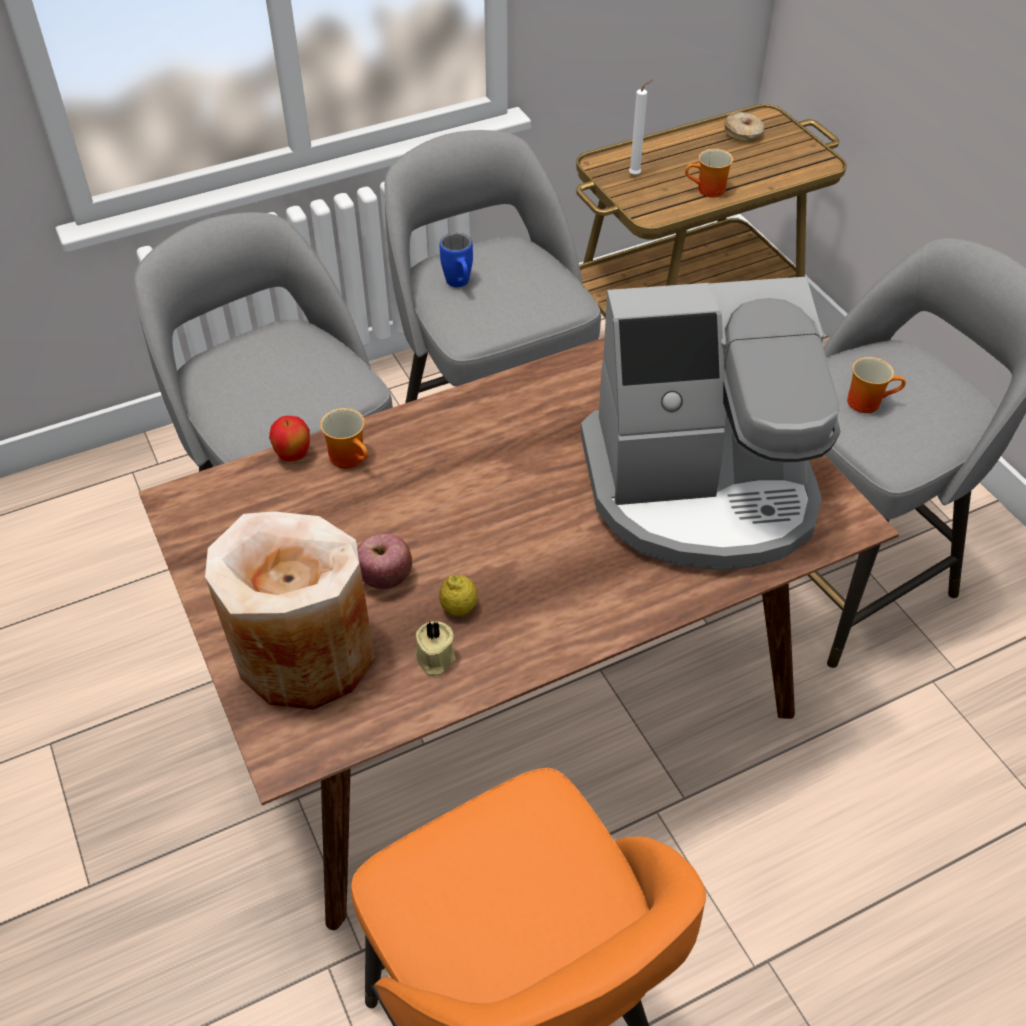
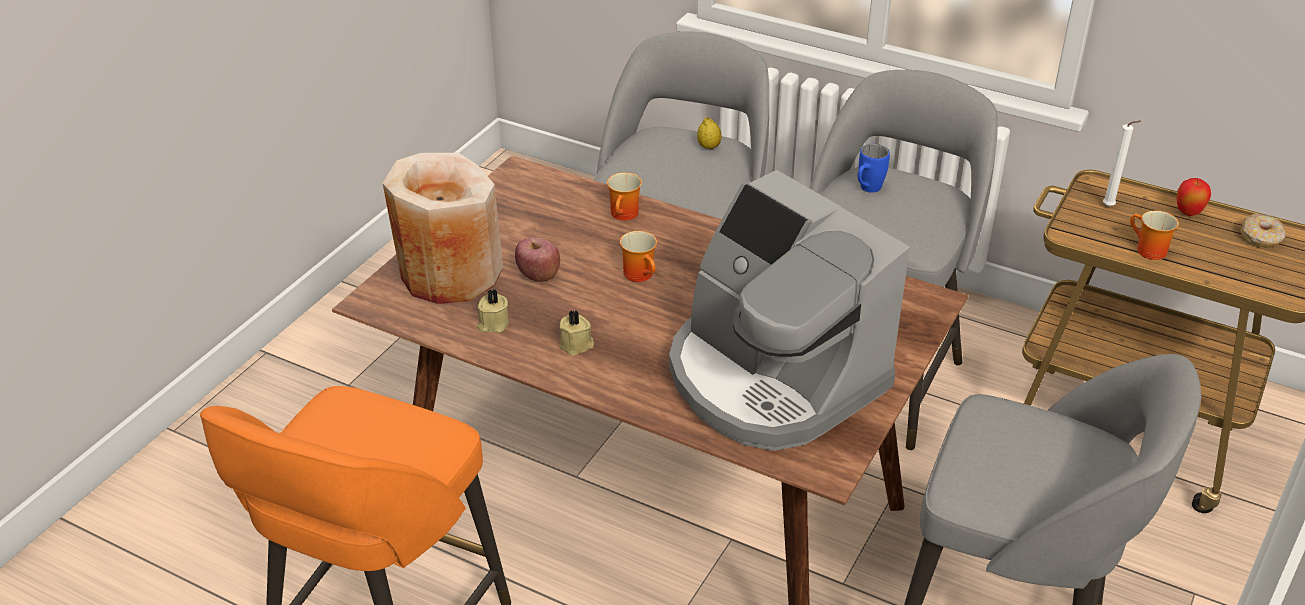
camera: 55 degrees right, 10 degrees down
apple [269,416,310,461] -> apple moved to [1177,178,1211,216]
lemon [439,575,477,616] -> lemon moved to [697,117,721,149]
mug [847,357,906,413] -> mug moved to [620,231,657,282]
none -> beige candle [560,310,594,356]

